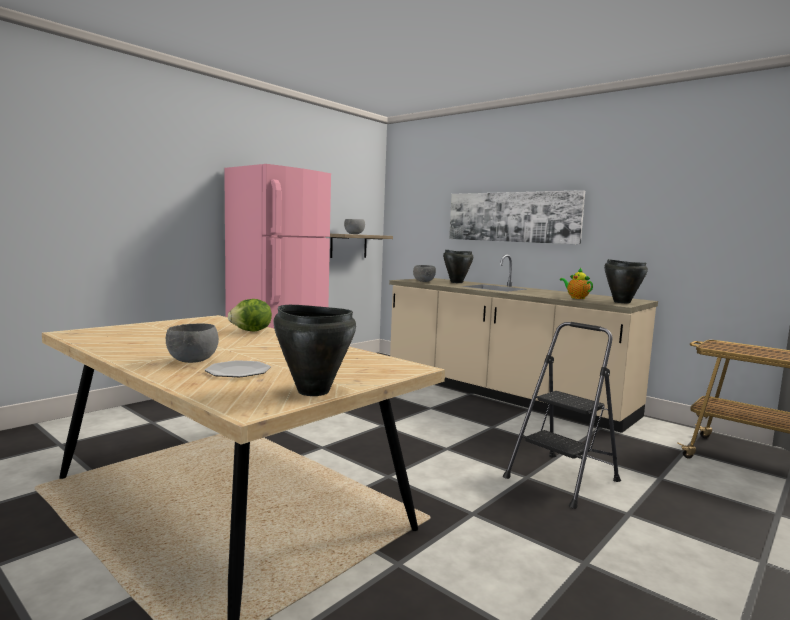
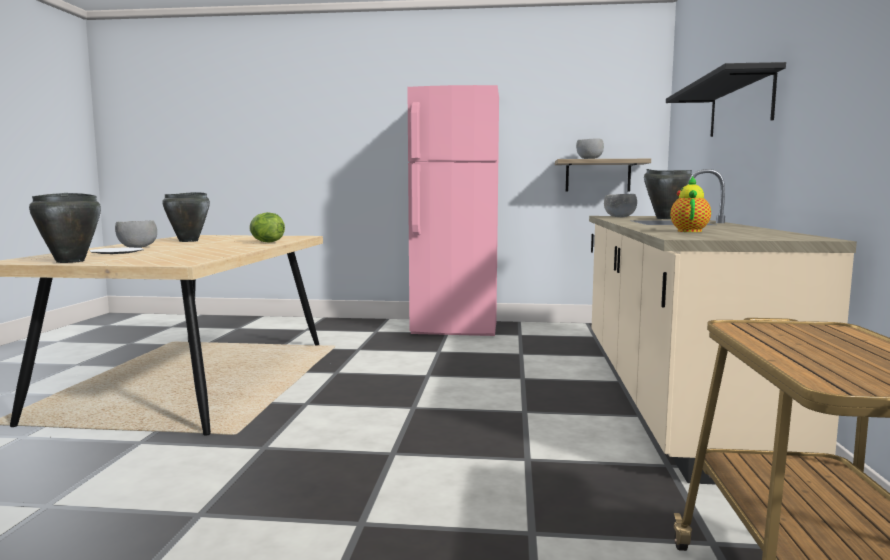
camera: 55 degrees right, 0 degrees up
picture [449,190,585,245] -> black shelf [666,62,786,137]
black step ladder [503,322,621,509] -> none
black cooking pot [604,259,648,303] -> black cooking pot moved to [162,192,210,242]

